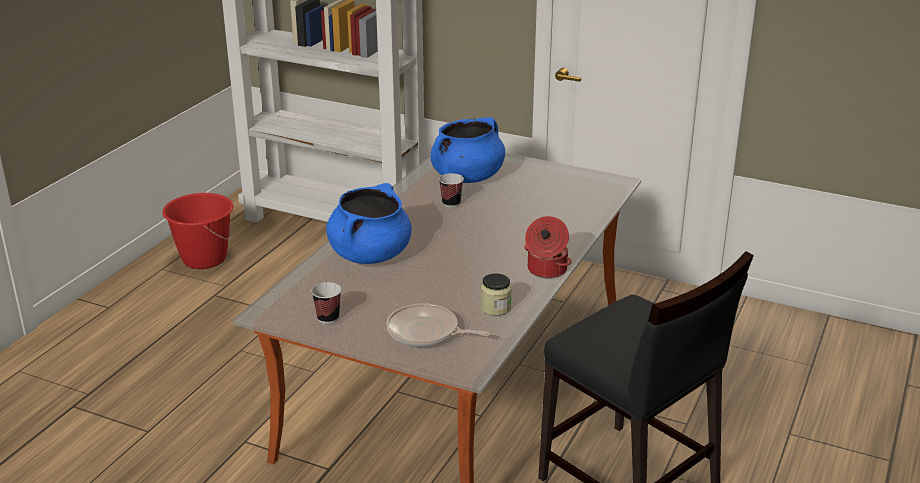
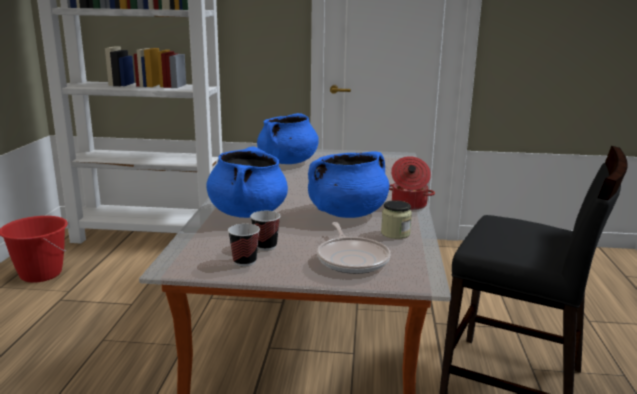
camera: 20 degrees left, 10 degrees down
frying pan [387,303,490,347] -> frying pan turned 105 degrees counterclockwise [317,222,390,274]
cup [439,173,464,207] -> cup moved to [250,211,280,251]
none -> blue cooking pot [308,152,390,218]

